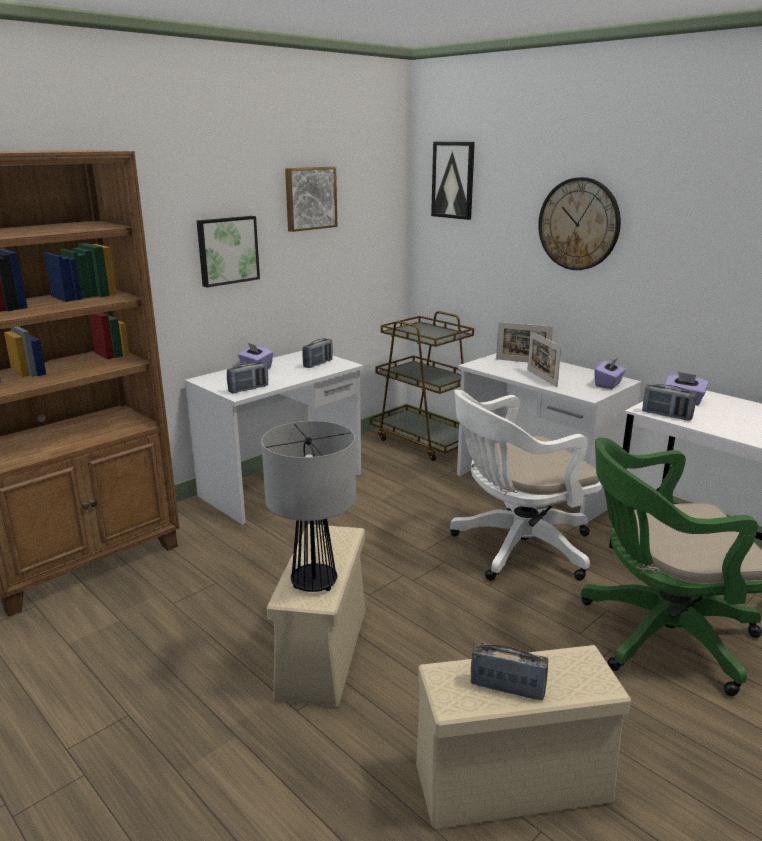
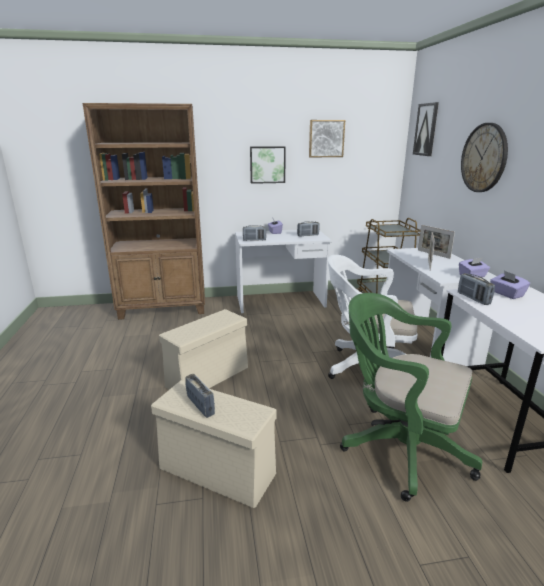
camera: 35 degrees right, 0 degrees up
table lamp [261,421,356,592] -> none

